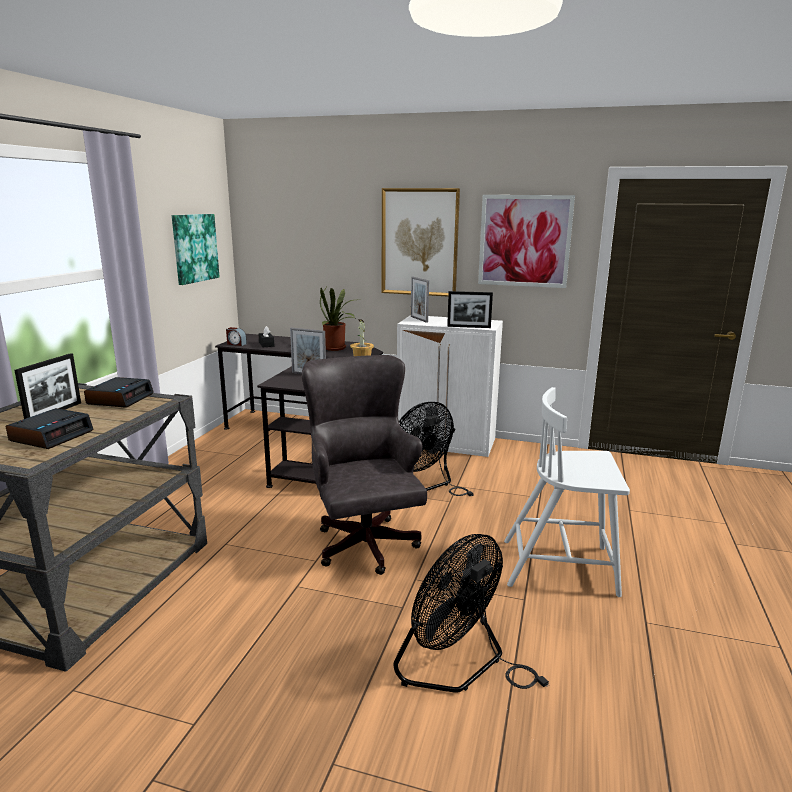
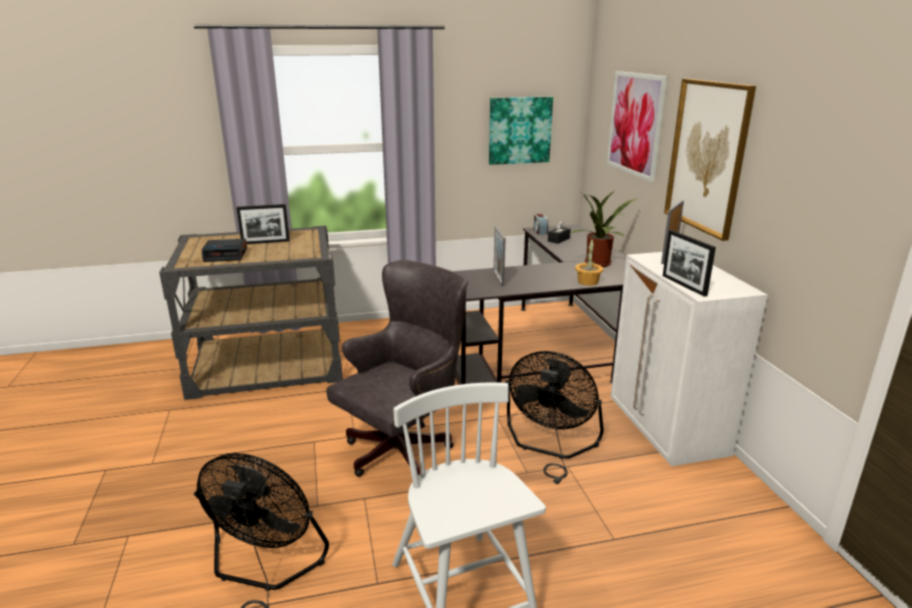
camera: 60 degrees right, 5 degrees up
alarm clock [84,377,154,408] -> none
picture [478,195,575,288] -> picture moved to [607,71,667,182]

